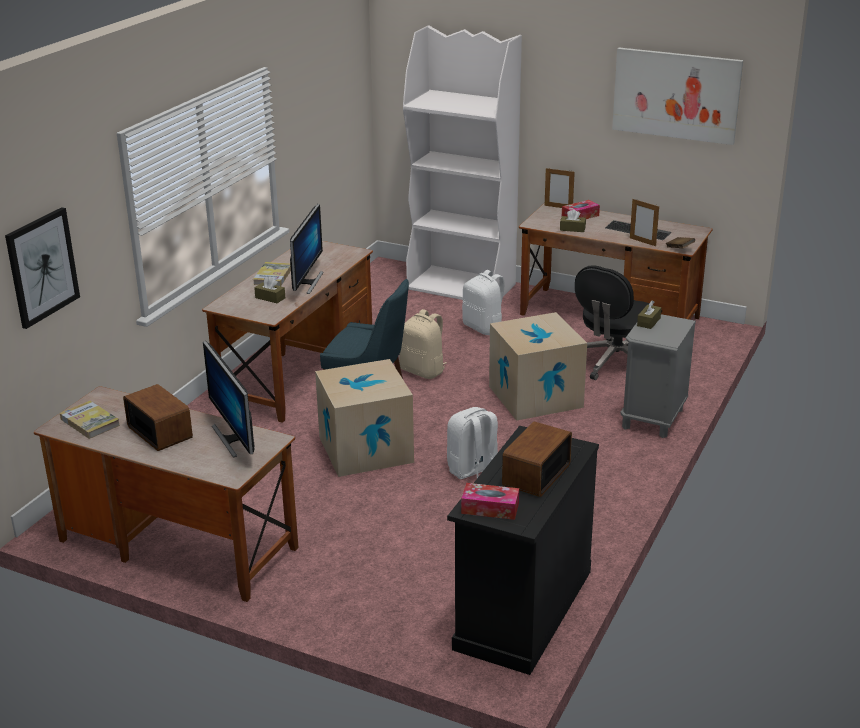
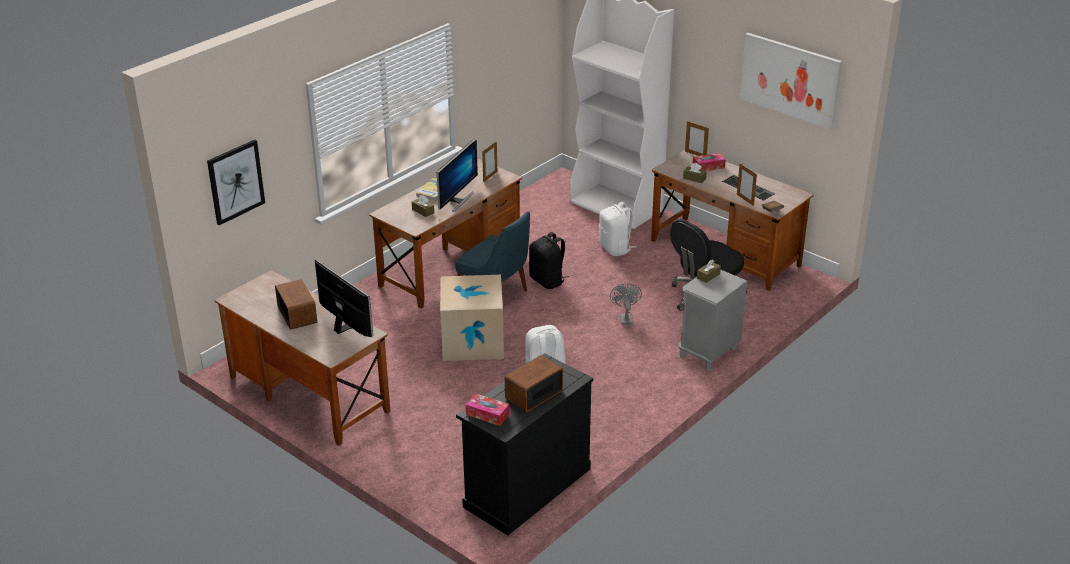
camera: 15 degrees right, 5 degrees up
book [60,401,120,439] -> none
monitor [203,341,254,458] -> monitor turned 150 degrees clockwise [315,259,373,338]
beige backpack [399,309,446,379] -> black backpack [529,232,569,289]
cardboard box [489,312,587,421] -> grey fan [610,283,642,325]
none -> picture frame [482,141,497,183]

